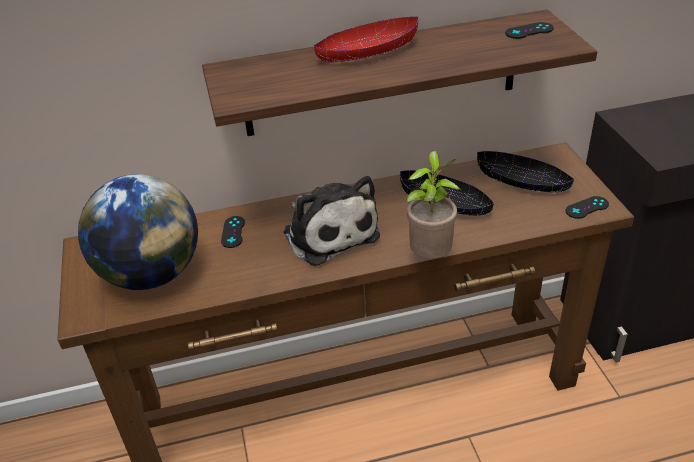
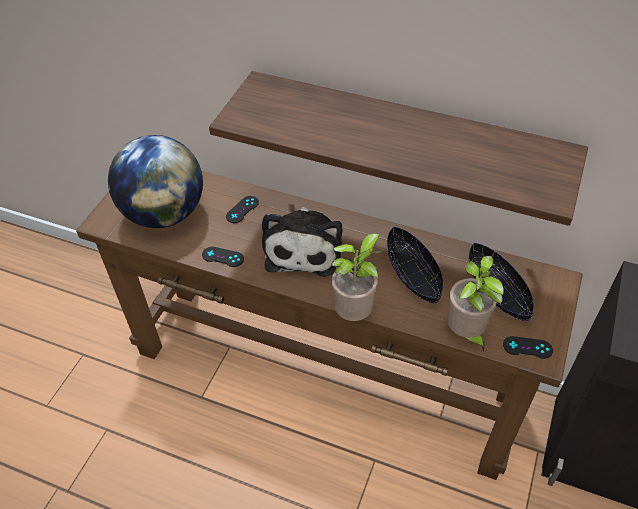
camera: 35 degrees right, 10 degrees up
red bowl [314,16,418,62] -> none
black game controller [505,22,554,39] -> black game controller moved to [202,247,244,267]
none -> potted plant [447,256,504,352]

